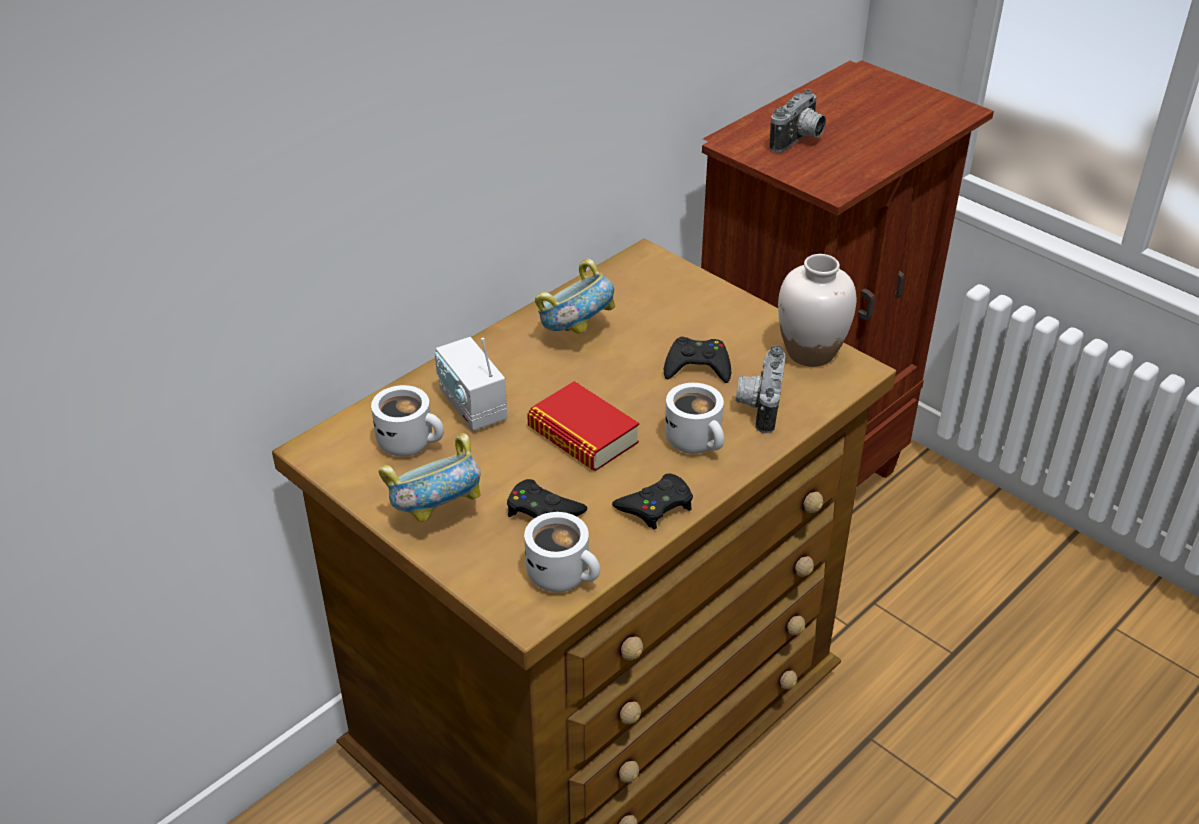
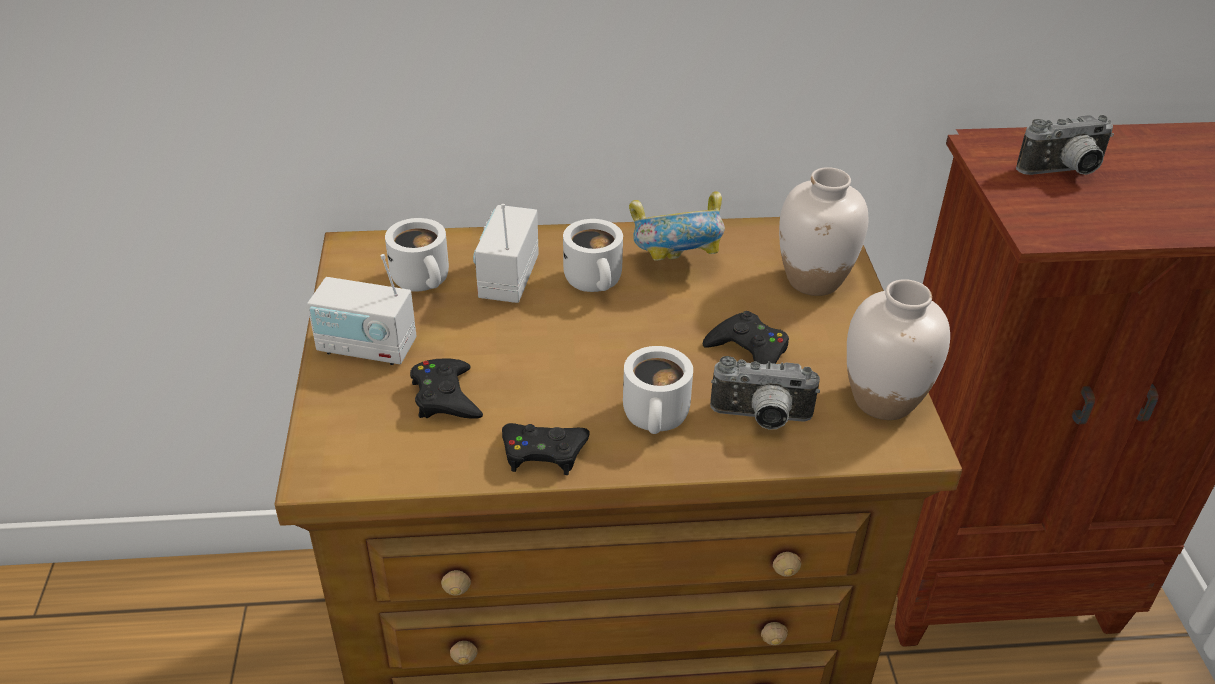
camera: 40 degrees right, 0 degrees up
bowl [379,433,481,522] -> radio [307,254,416,365]
white mug [524,512,600,593] -> white mug moved to [563,219,623,292]
book [527,381,639,471] -> none
camera [735,346,786,433] -> camera turned 135 degrees counterclockwise [710,356,820,430]
none -> white vase [779,167,868,296]

